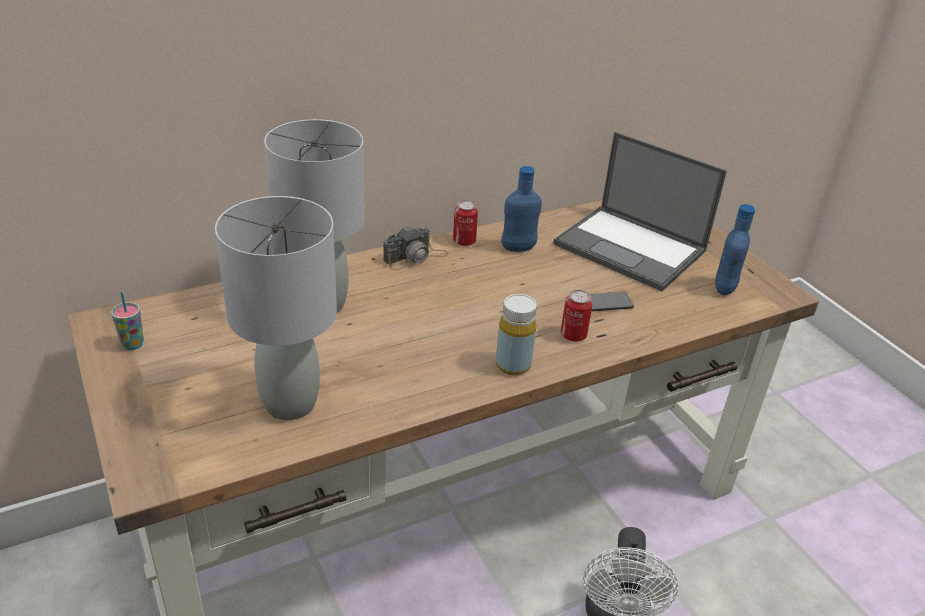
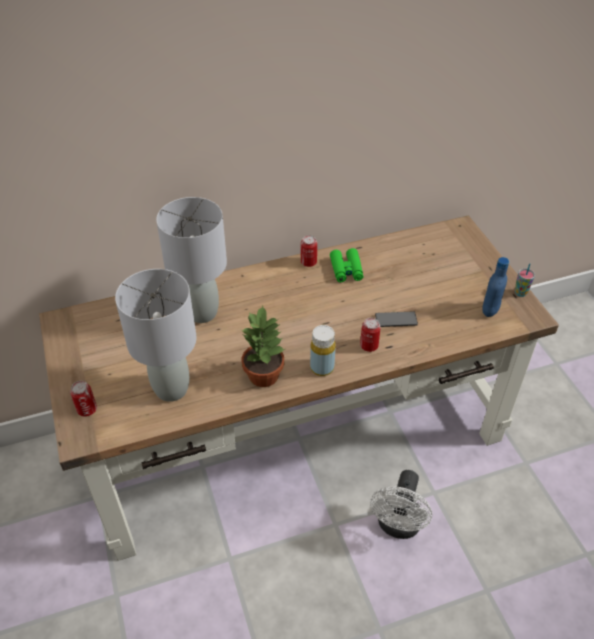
camera: 10 degrees right, 10 degrees up
cup [111,292,144,350] -> cup moved to [515,263,535,297]
camera [383,226,449,270] -> none
blue bottle [501,166,542,252] -> green binoculars [330,248,363,282]
laptop [553,132,727,291] -> none
none -> can [70,381,97,417]
none -> potted plant [241,306,285,387]

